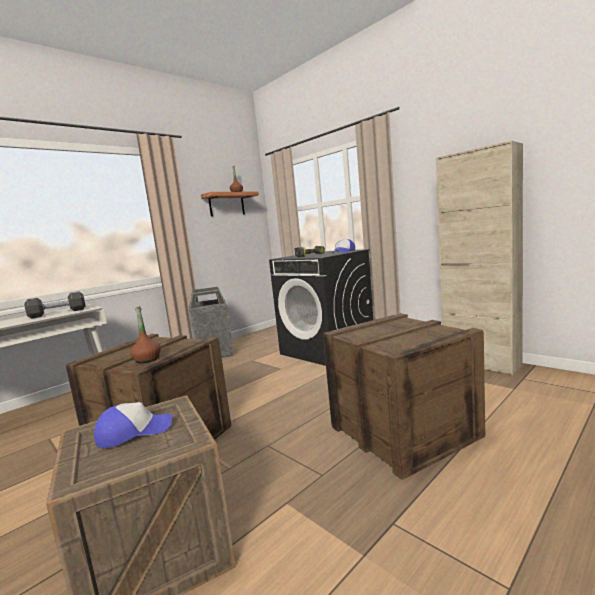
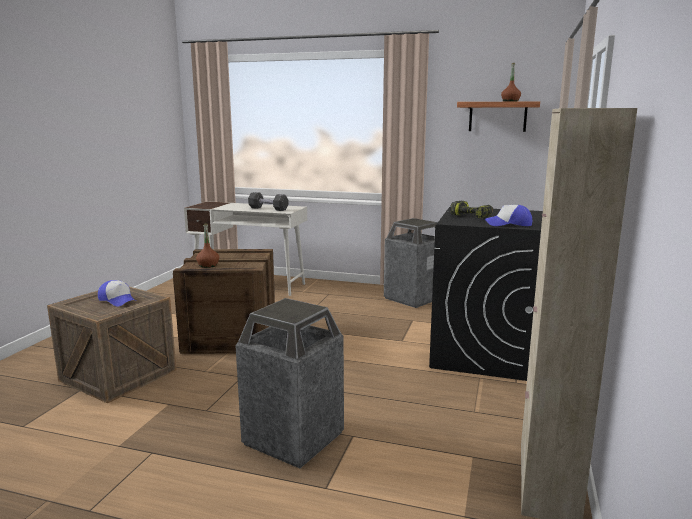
camera: 60 degrees right, 5 degrees up
crate [323,313,485,480] -> trash can [235,298,344,468]

